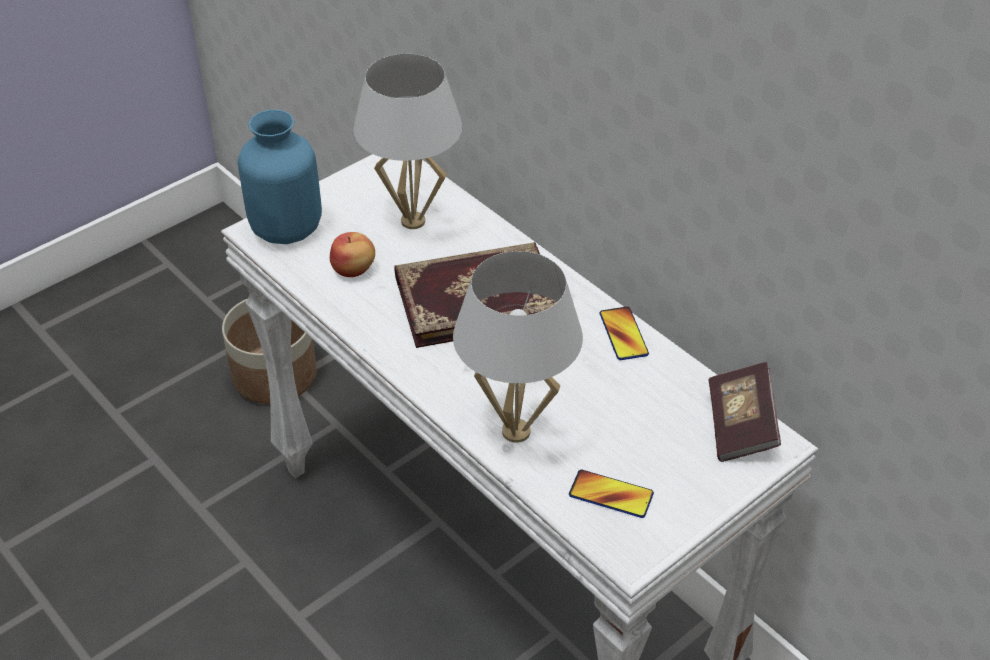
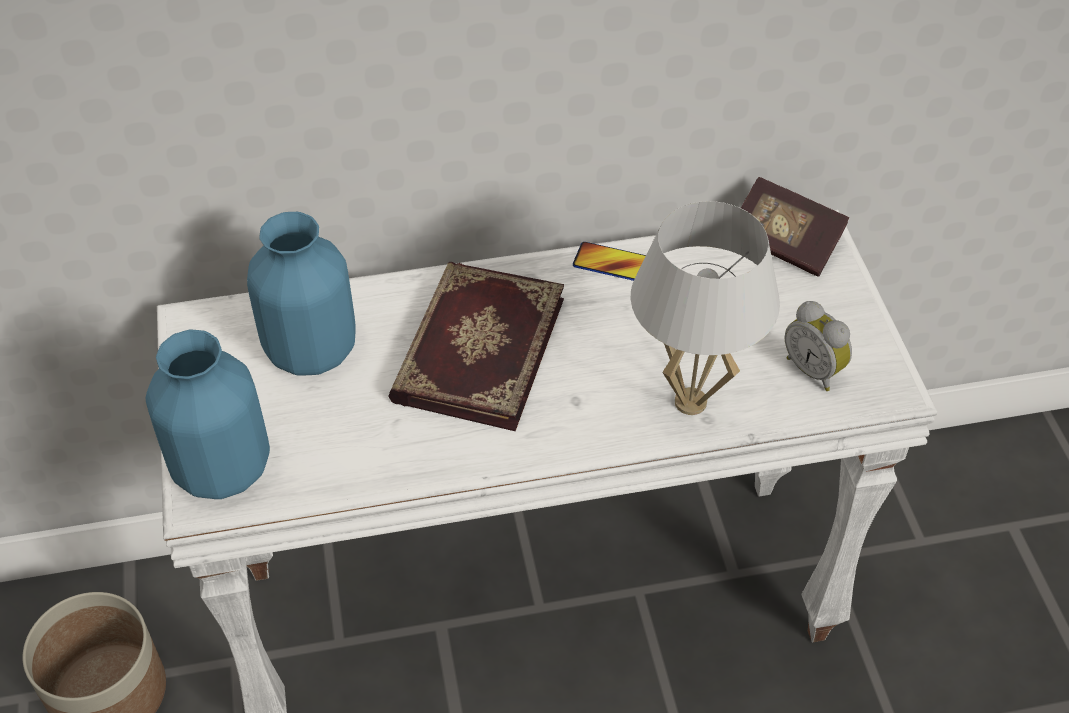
camera: 60 degrees left, 5 degrees up
apple [330,232,375,277] -> none
white table lamp [353,54,462,229] -> blue vase [247,212,356,376]
phone [569,470,654,518] -> alarm clock [785,301,852,391]

